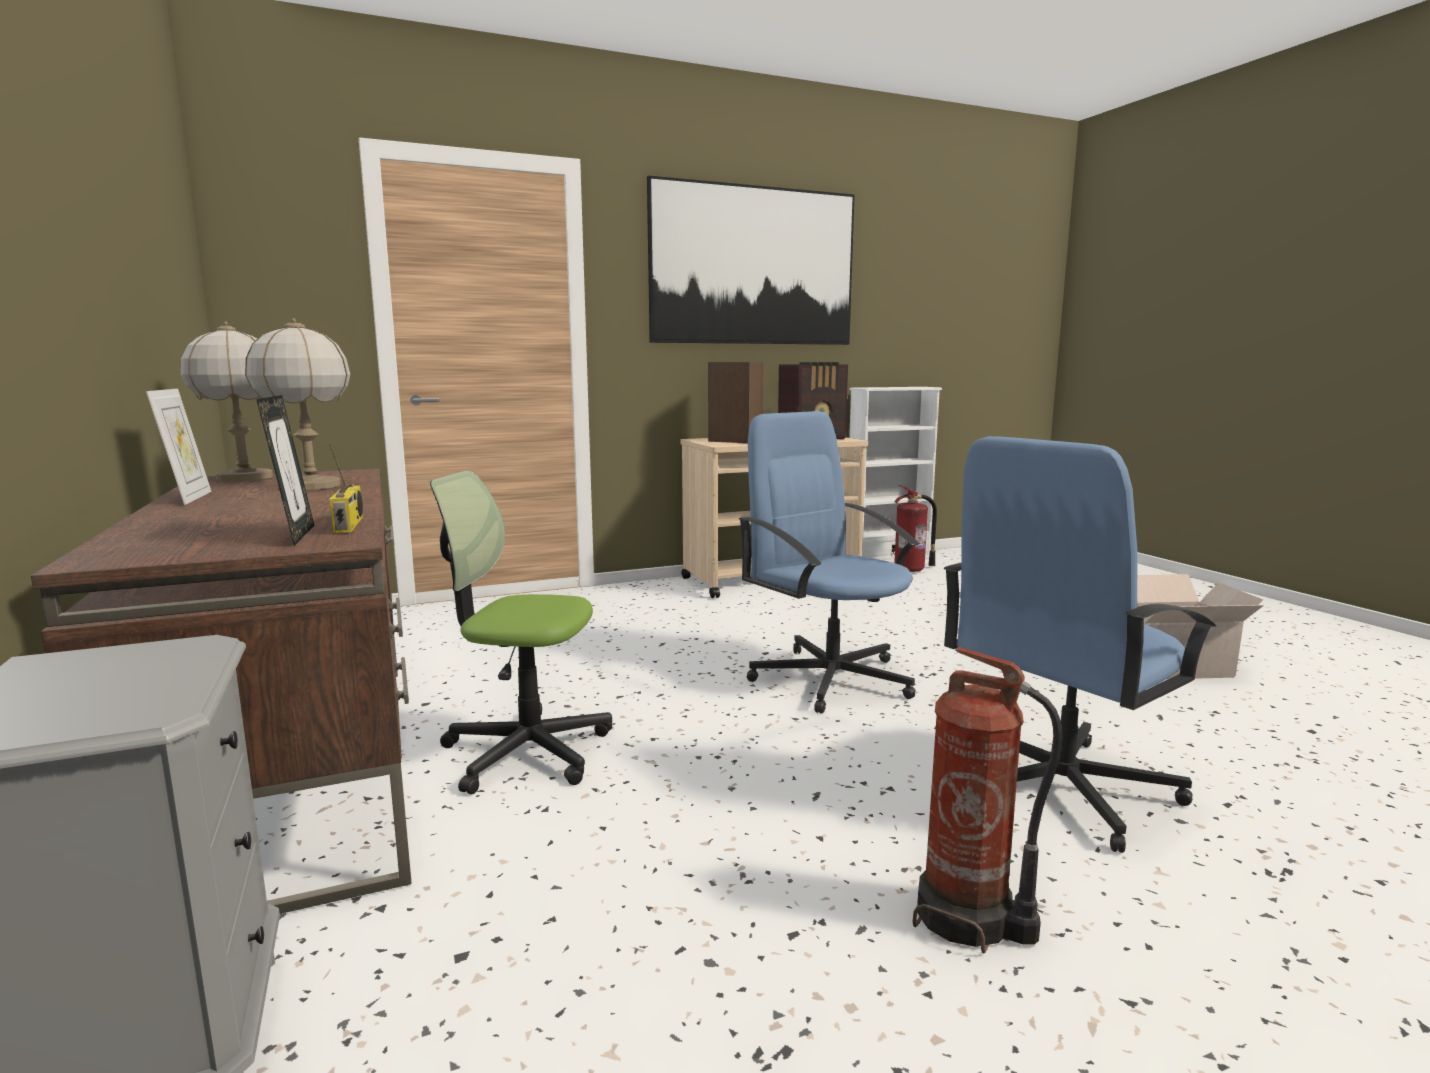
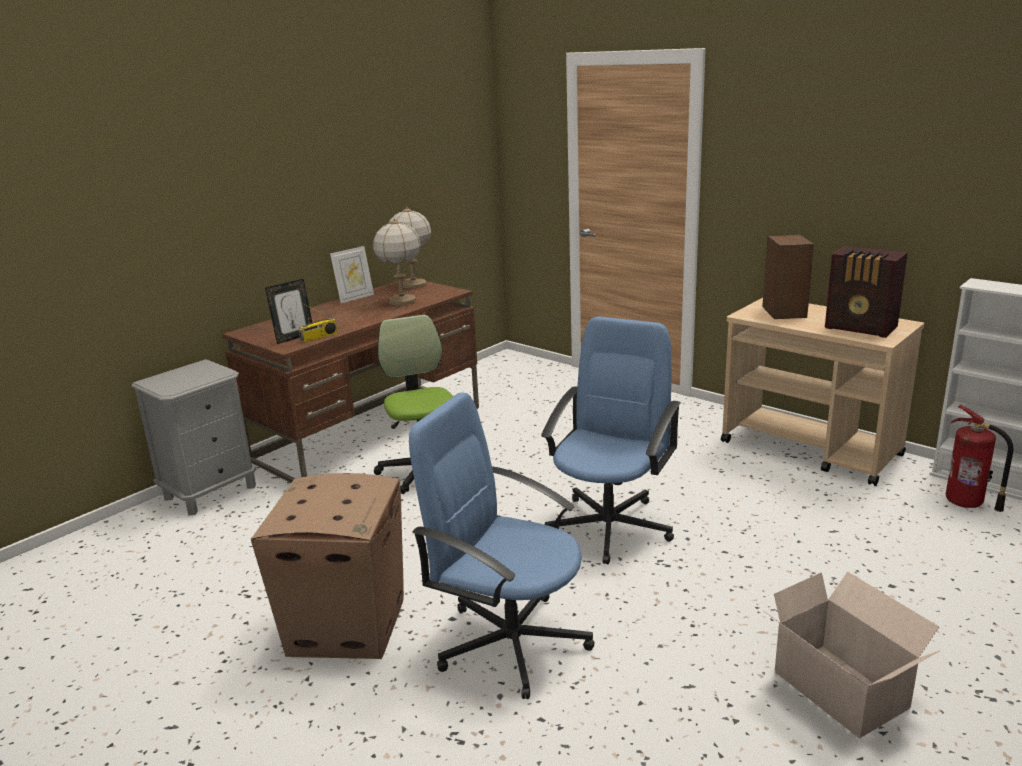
camera: 65 degrees right, 10 degrees up
picture [647,176,855,345] -> none
fire extinguisher [912,647,1063,953] -> cardboard box [251,473,404,659]

